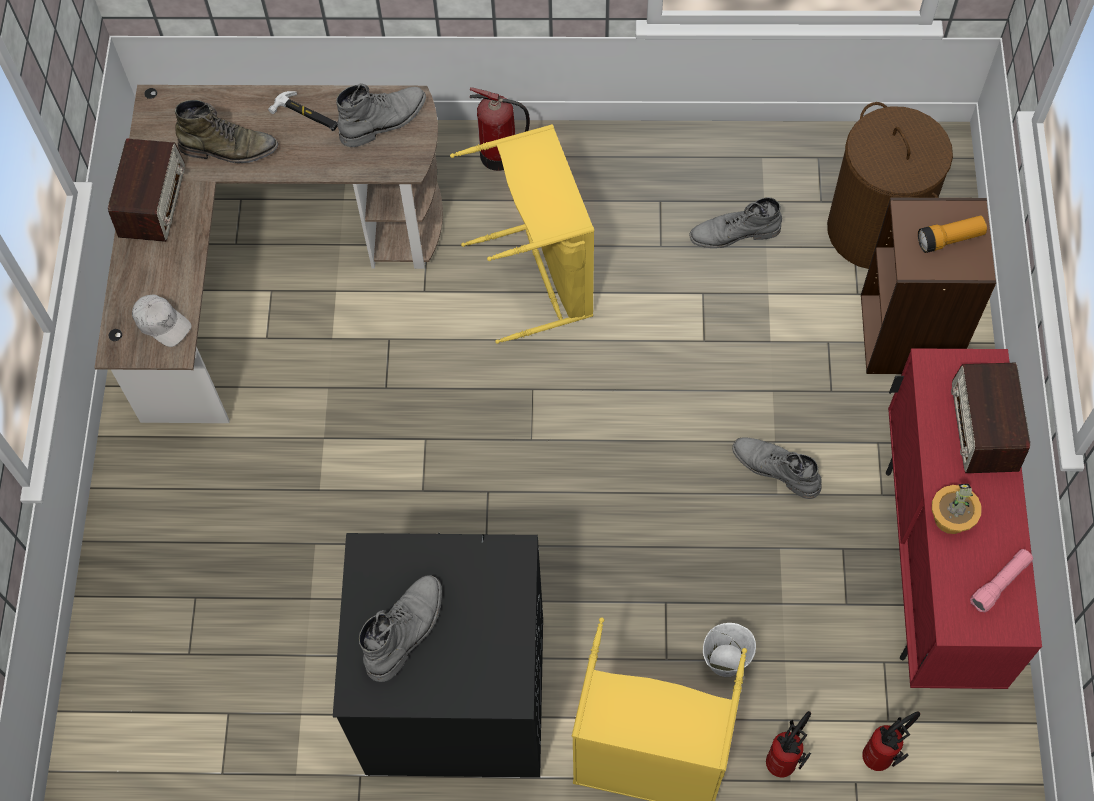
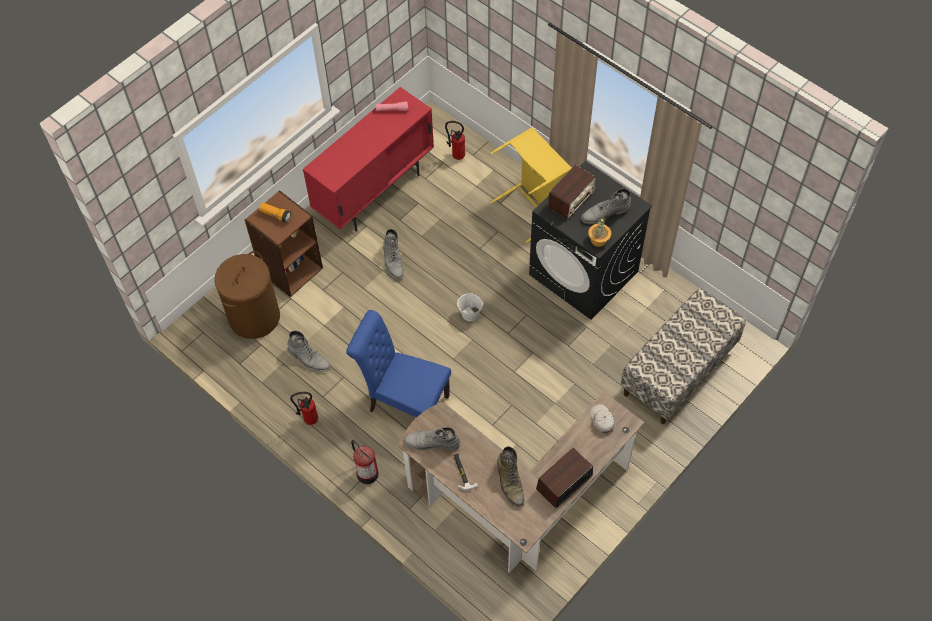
camera: 140 degrees left, 5 degrees down
green boot [175,100,278,163] -> green boot turned 150 degrees counterclockwise [497,446,525,507]
yellow laundry basket [450,124,594,344] -> blue chair [346,310,451,418]
white bucket [703,623,756,677] -> white bucket moved to [457,292,483,321]
fire extinguisher [766,711,811,778] -> fire extinguisher moved to [290,392,318,425]
potted plant [932,484,982,534] -> potted plant moved to [588,217,611,247]
radio [951,363,1030,473] -> radio moved to [547,165,596,219]
none -> bench [620,288,746,424]

